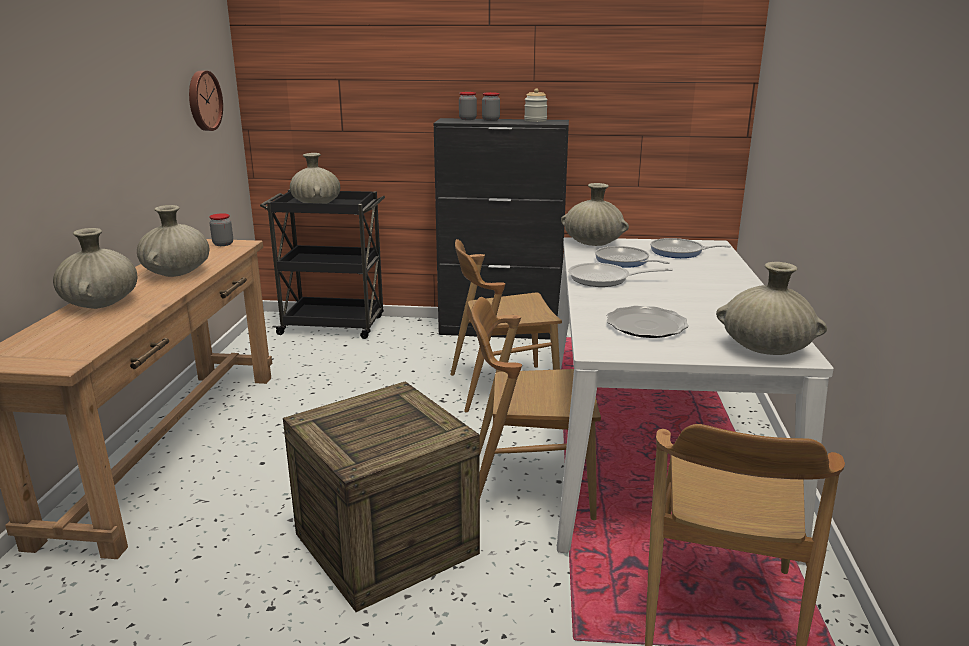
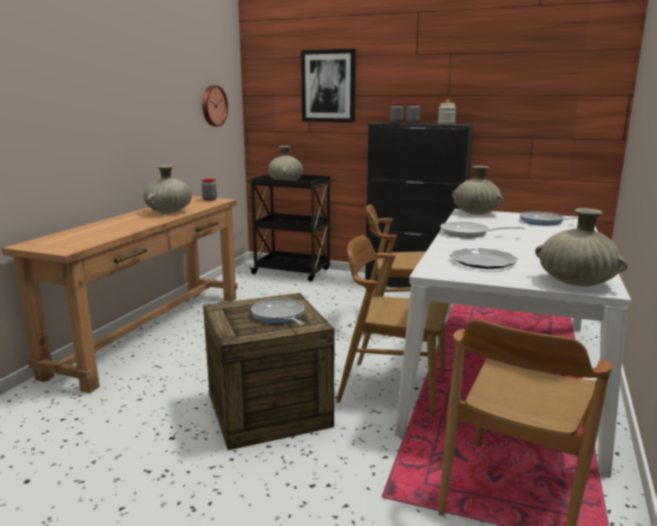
camera: 15 degrees right, 5 degrees down
beige vase [53,228,137,309] -> none
frying pan [595,246,670,268] -> frying pan moved to [251,298,305,325]
none -> picture [301,49,356,123]

